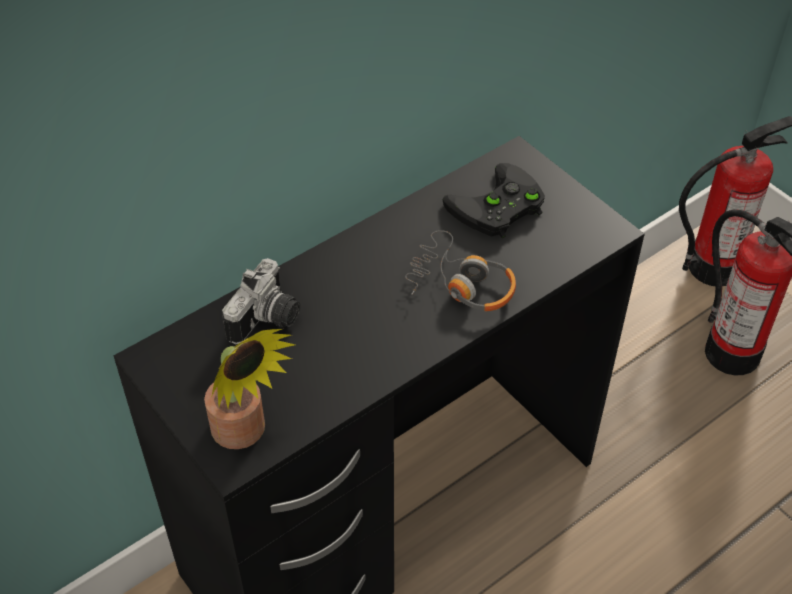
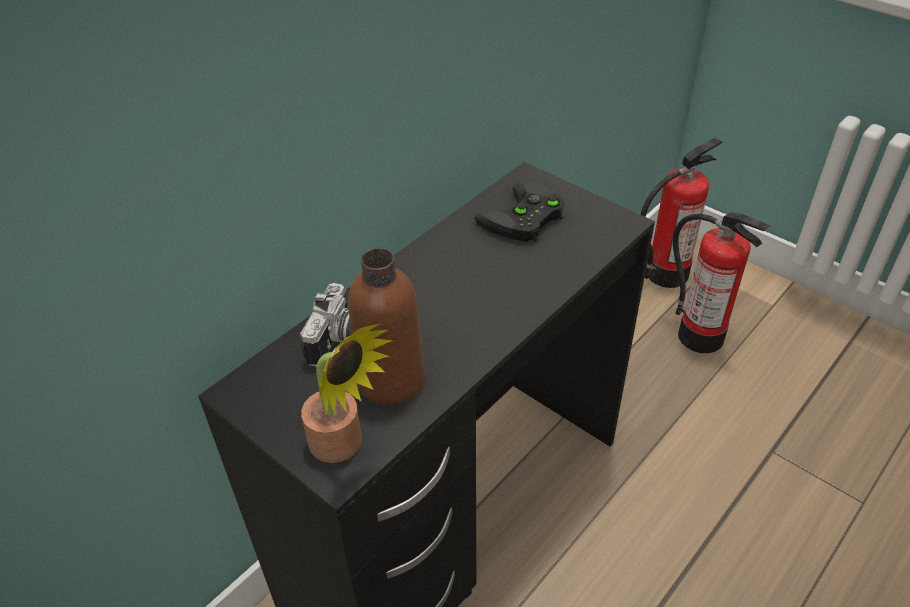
camera: 10 degrees left, 5 degrees down
headphones [405,230,516,311] -> none
none -> brown bottle [348,248,425,405]

